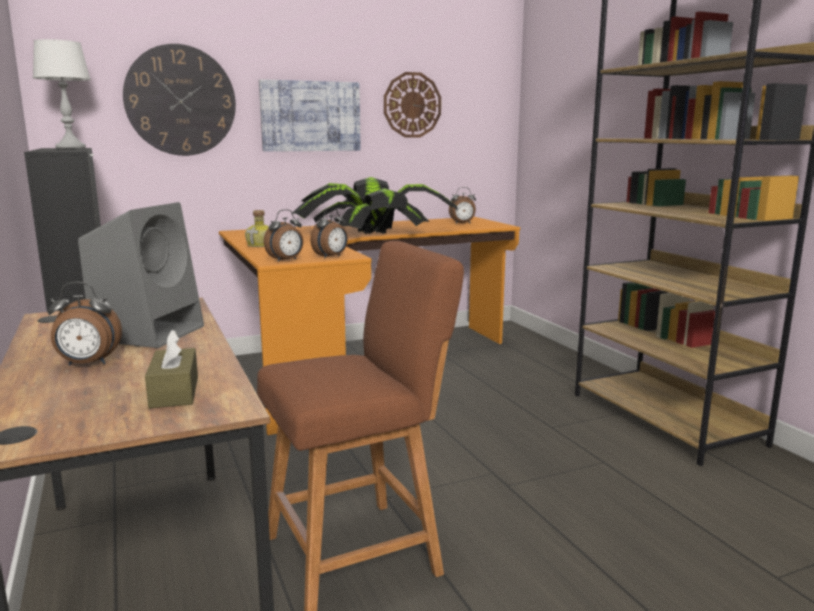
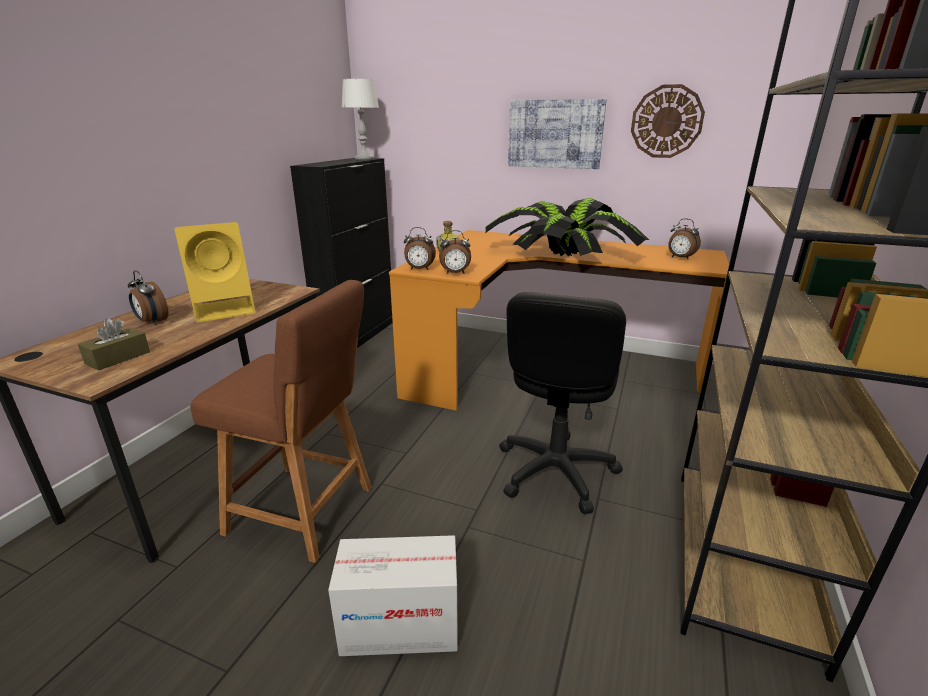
camera: 45 degrees right, 10 degrees up
grey speaker [78,202,204,348] -> yellow speaker [174,222,255,322]
wall clock [123,44,236,156] -> none
none -> cardboard box [328,535,458,656]
none -> black office chair [499,292,626,514]

